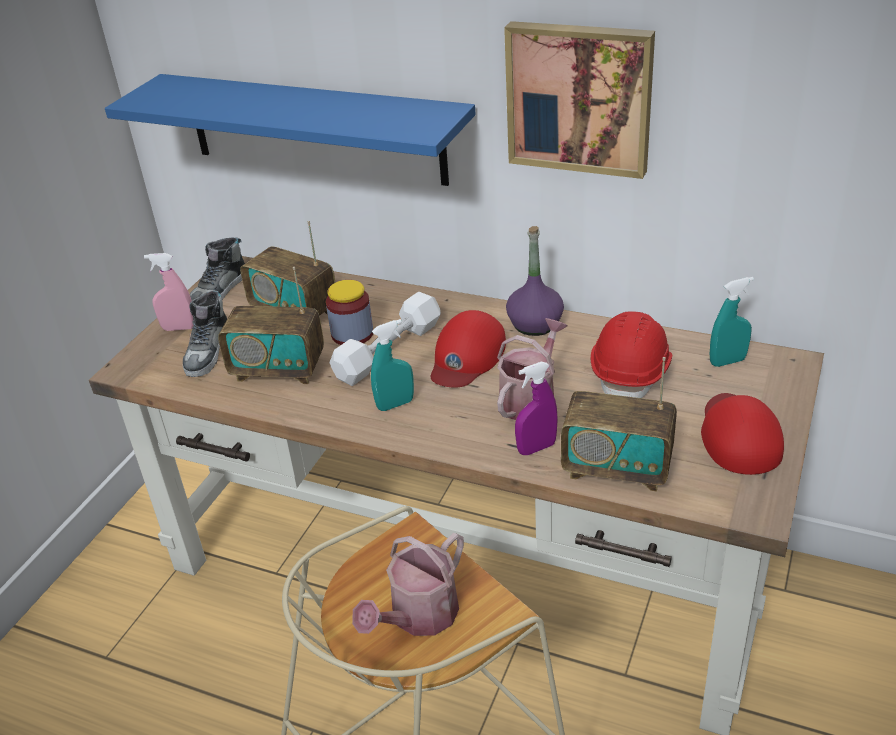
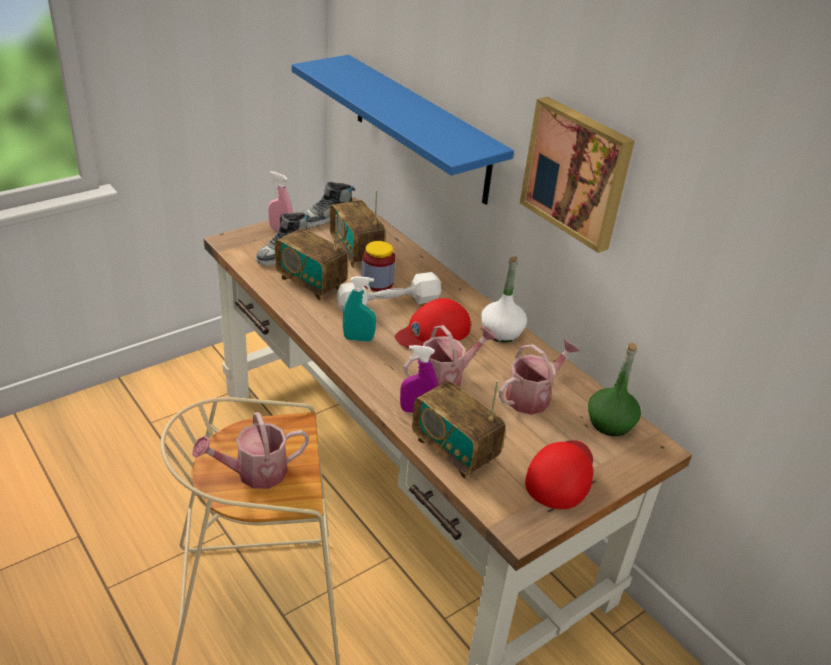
camera: 25 degrees right, 0 degrees up
purple bottle [506,226,564,336] -> white bottle [481,257,527,342]
red hard hat [591,311,672,398] -> watering can [499,339,580,415]
turquoise spray bottle [710,277,754,367] -> green bottle [588,343,641,436]

